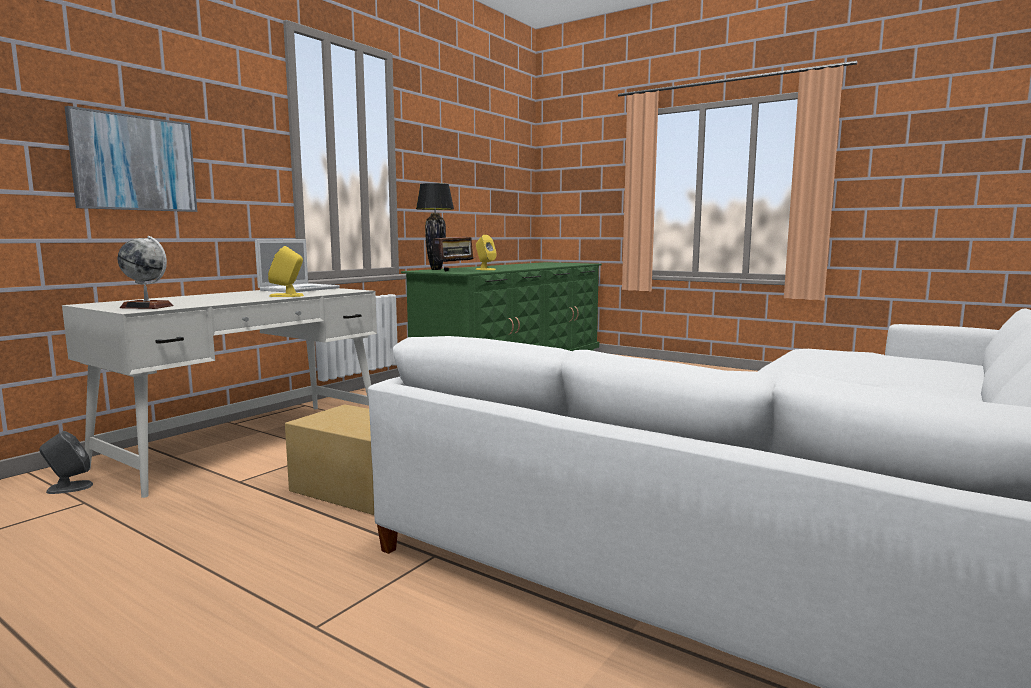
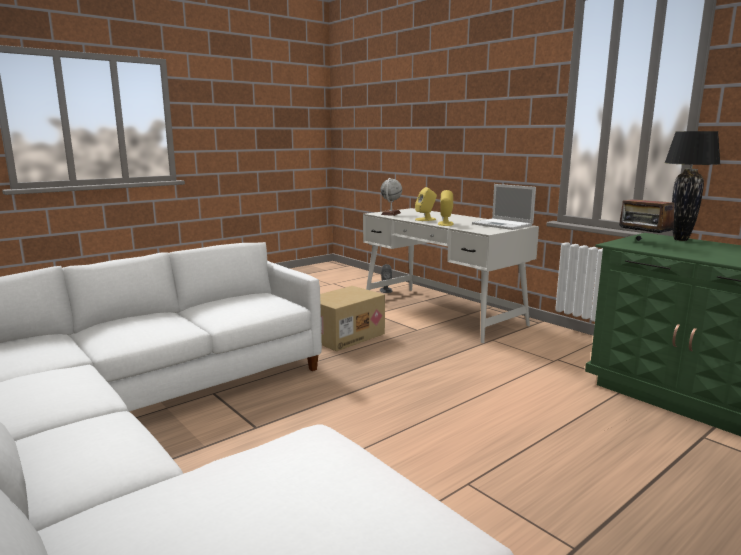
camera: 105 degrees right, 5 degrees up
picture [65,106,197,212] -> none
yellow speaker [475,235,497,270] -> yellow speaker moved to [415,187,437,221]

